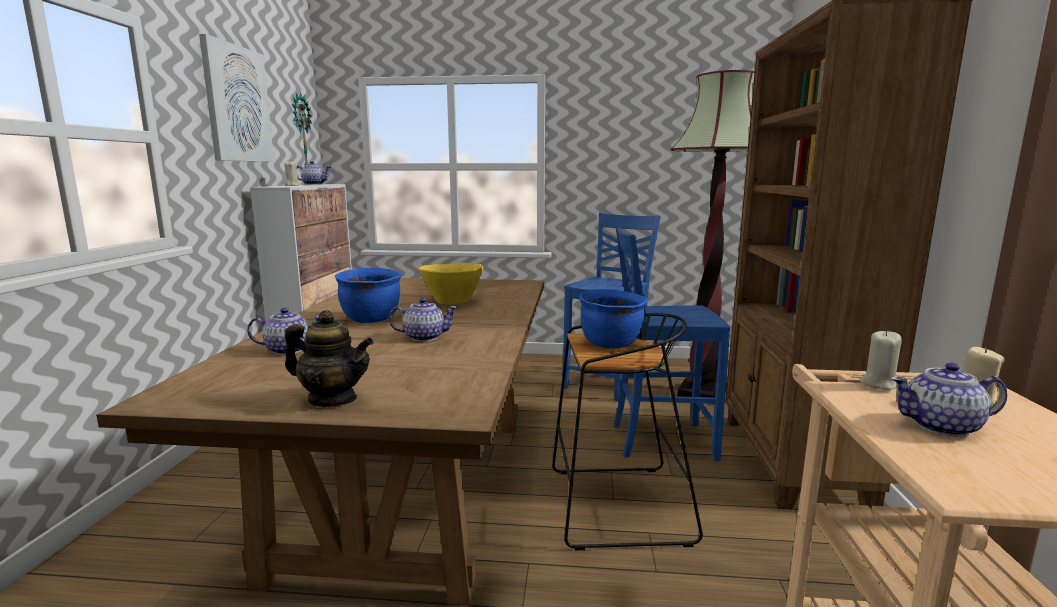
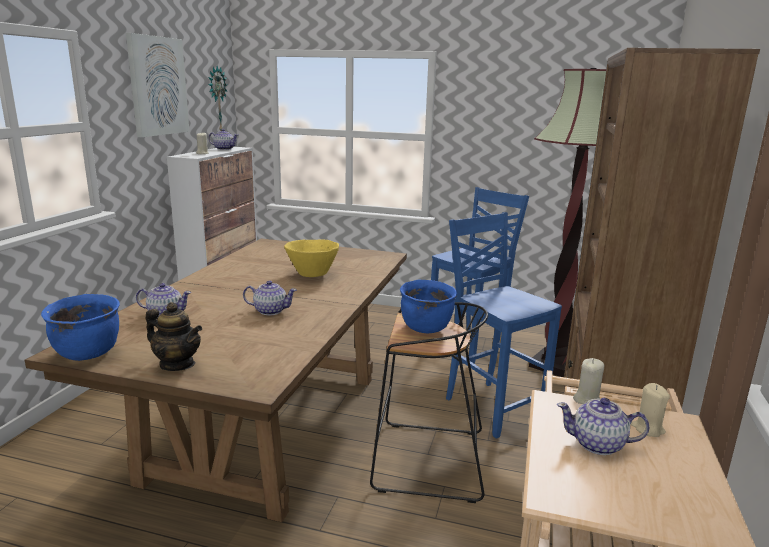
camera: 10 degrees right, 5 degrees up
blue cooking pot [335,268,402,323] -> blue cooking pot moved to [41,294,120,361]
blue chair [614,226,730,461] -> blue chair turned 45 degrees clockwise [446,212,562,439]

